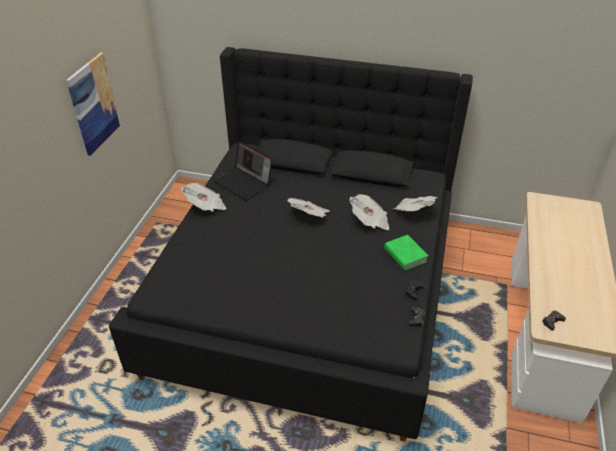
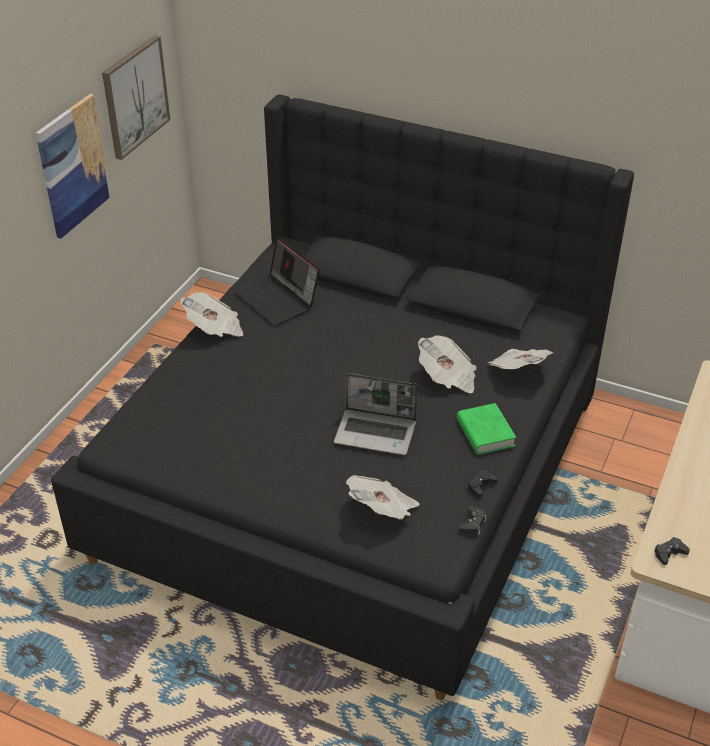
camera: 10 degrees right, 0 degrees up
newspaper [287,198,329,217] -> newspaper moved to [346,475,420,520]
none -> picture [102,35,170,160]
none -> laptop [334,373,418,455]

